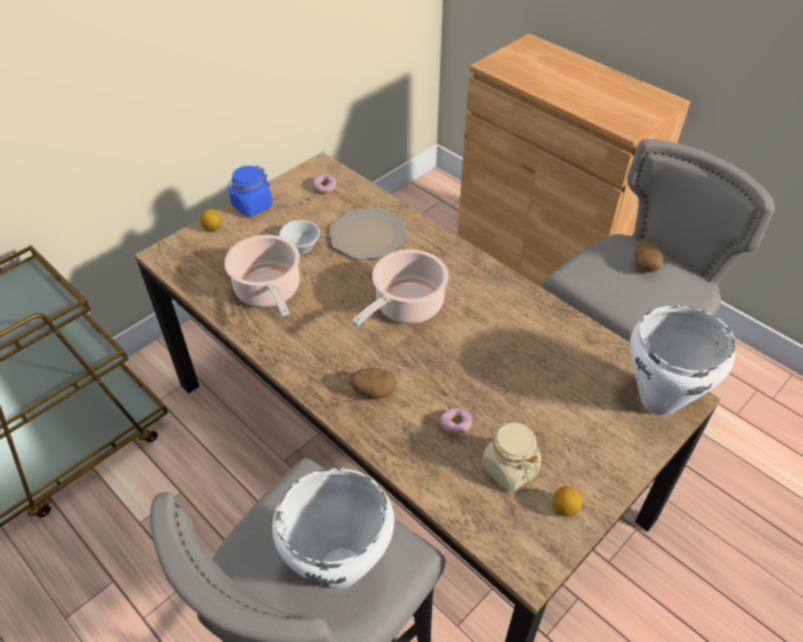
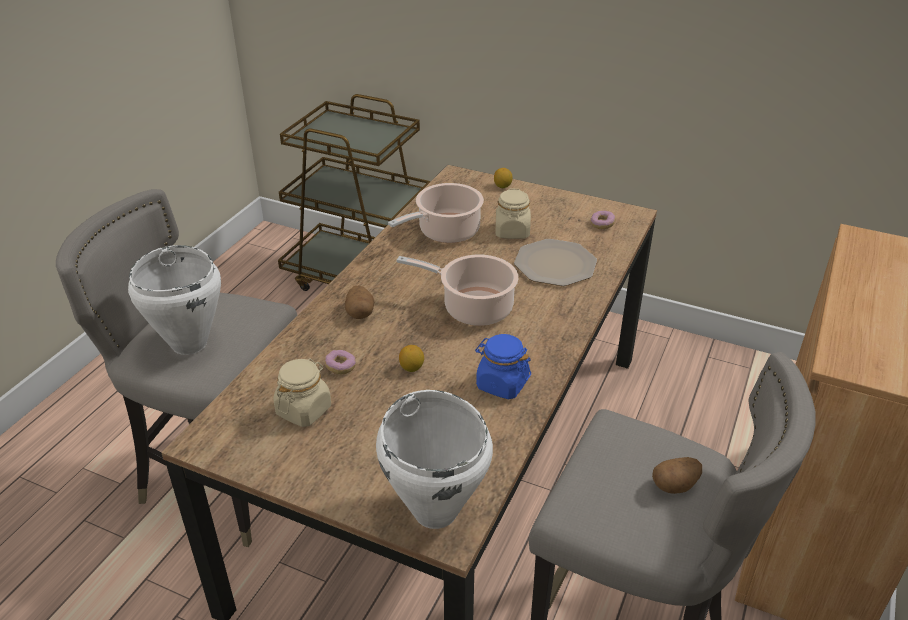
camera: 70 degrees right, 10 degrees down
blue jar [227,166,273,216] -> blue jar moved to [475,334,531,399]
white cup [279,220,320,254] -> beige jar [496,189,531,239]
lemon [552,486,582,516] -> lemon moved to [399,345,424,372]

